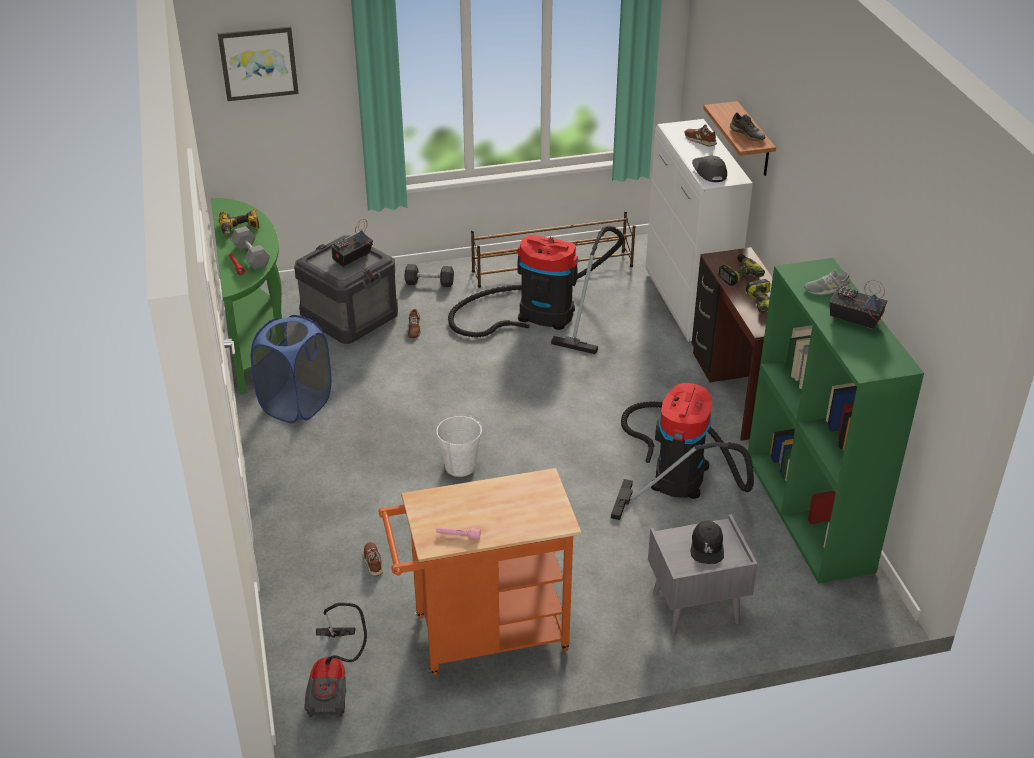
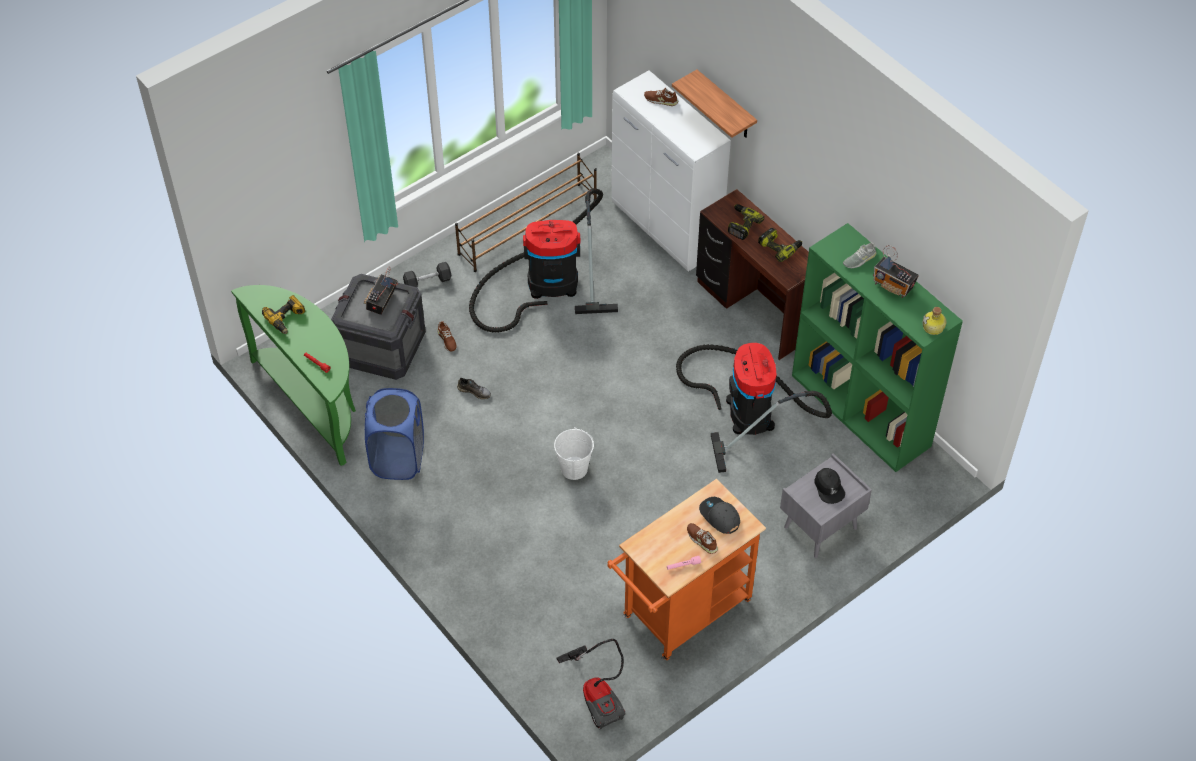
camera: 25 degrees left, 15 degrees up
picture [218,26,299,101] -> none
grey dumbbell [230,226,270,270] -> none
brown shoe [364,542,383,576] -> brown shoe moved to [687,523,718,554]
grey cap [692,156,727,182] -> grey cap moved to [699,497,740,534]
grey shoe [730,112,766,141] -> grey shoe moved to [457,378,491,399]
radio [829,280,888,331] -> radio turned 150 degrees counterclockwise [873,245,919,298]
none -> bottle [922,307,946,335]

